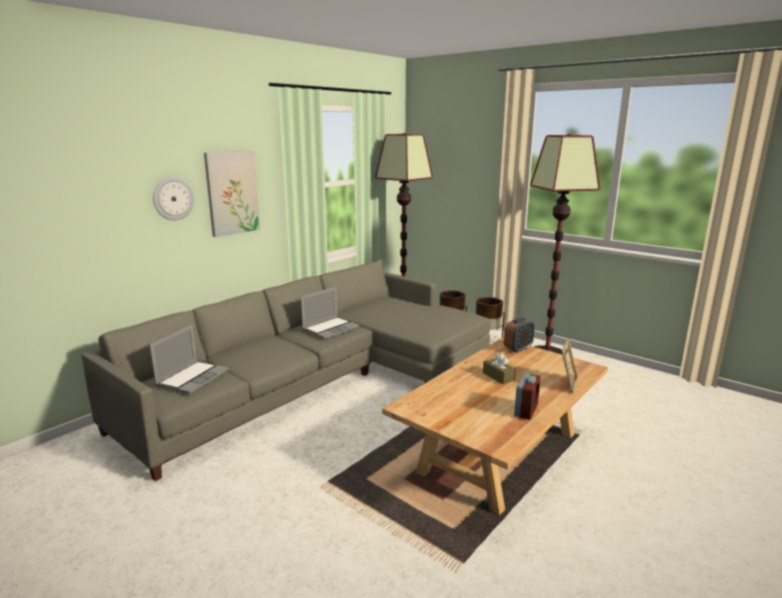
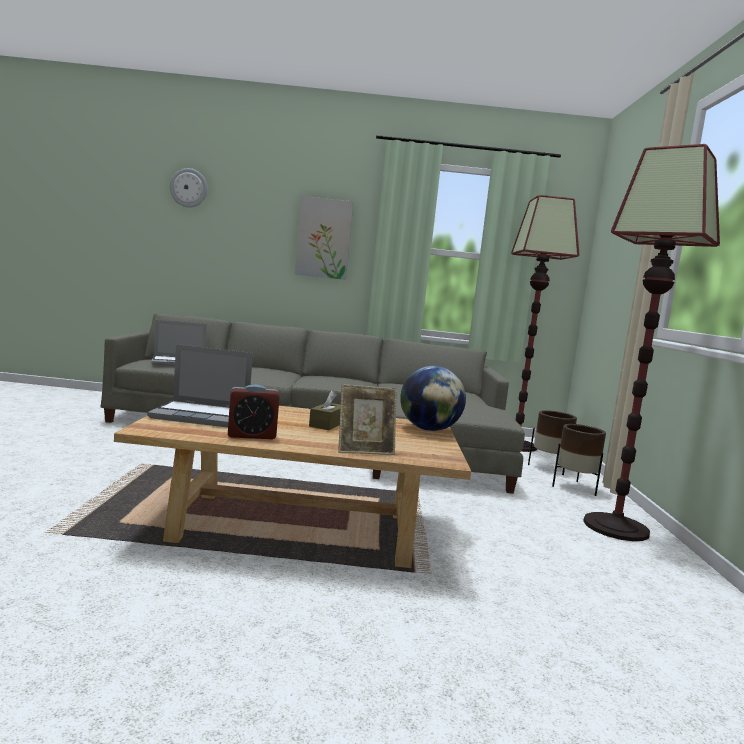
camera: 50 degrees right, 10 degrees down
wall clock [153,177,194,220] -> wall clock moved to [170,168,208,208]
laptop [301,287,359,339] -> laptop moved to [147,344,253,428]
alarm clock [504,317,535,353] -> globe [400,366,466,431]

